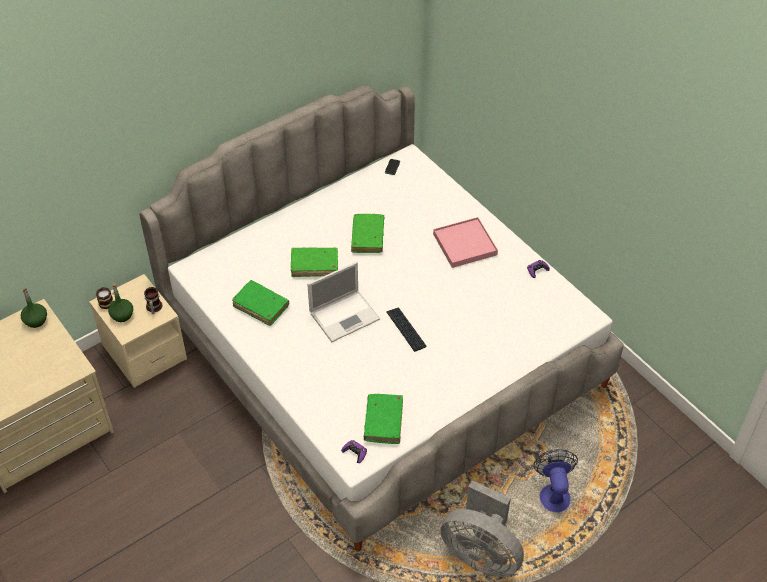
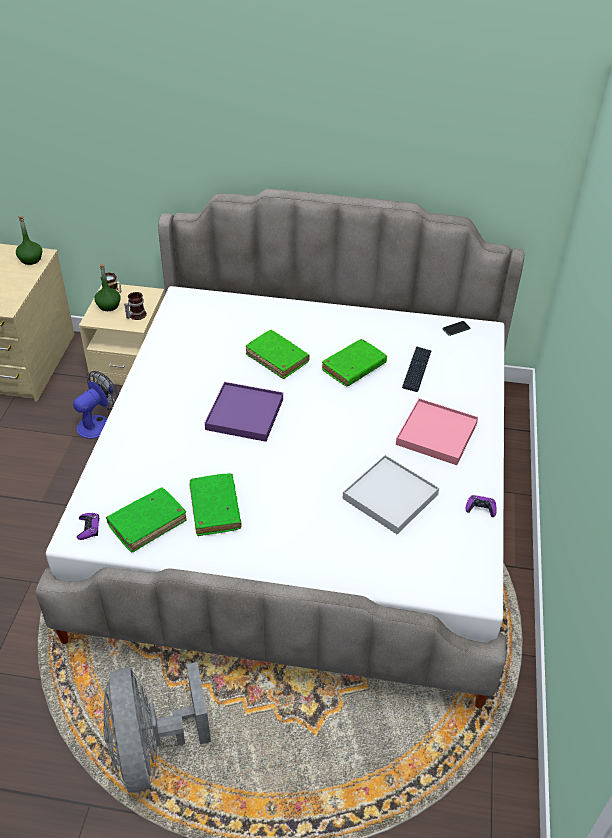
camera: 45 degrees right, 5 degrees down
green book [232,280,289,326] -> green book moved to [189,473,242,536]
laptop [307,262,380,342] -> purple tray [205,382,283,442]
keyboard [386,307,427,352] -> keyboard moved to [402,346,432,392]
fan [533,449,578,512] -> fan moved to [73,371,119,439]
none -> white tray [343,455,439,534]

